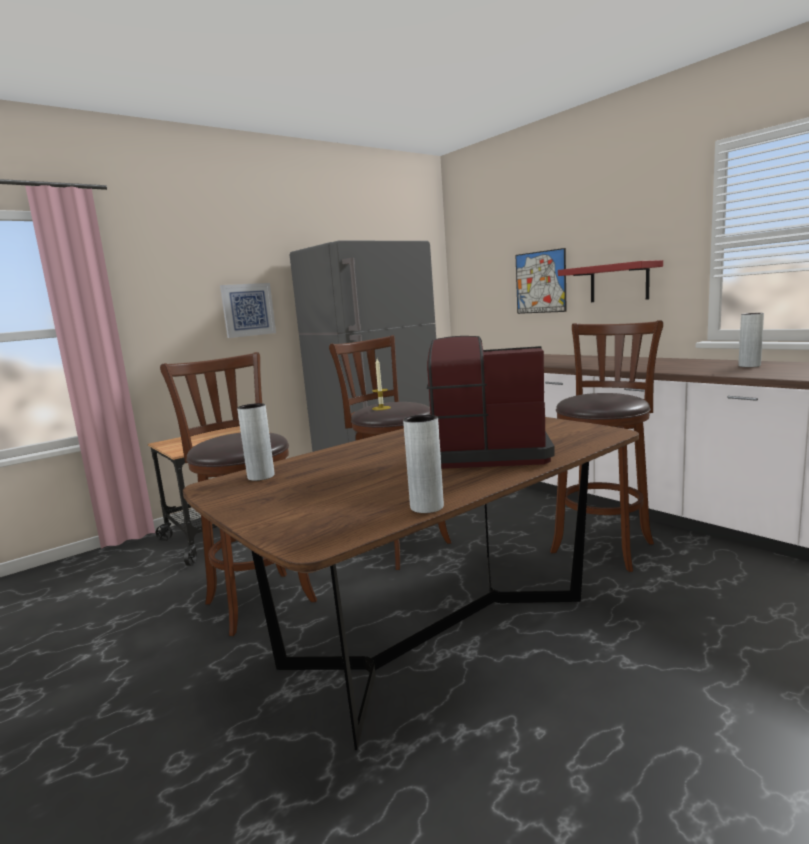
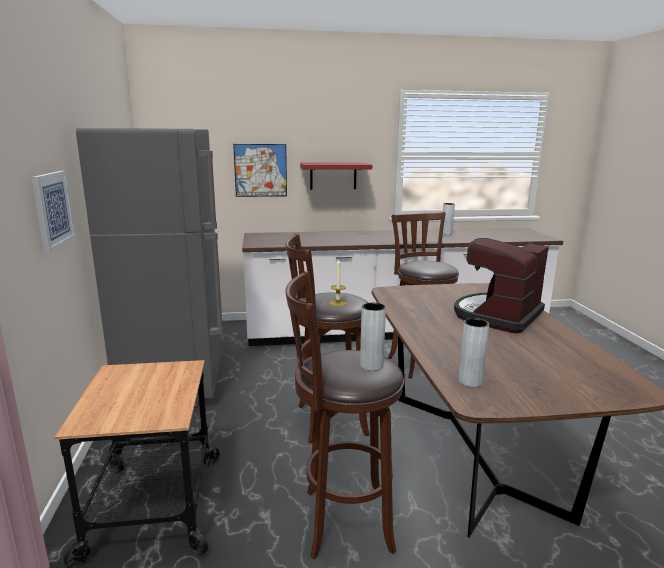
camera: 60 degrees left, 5 degrees up
grey vase [403,415,444,513] -> grey vase moved to [360,302,386,371]

